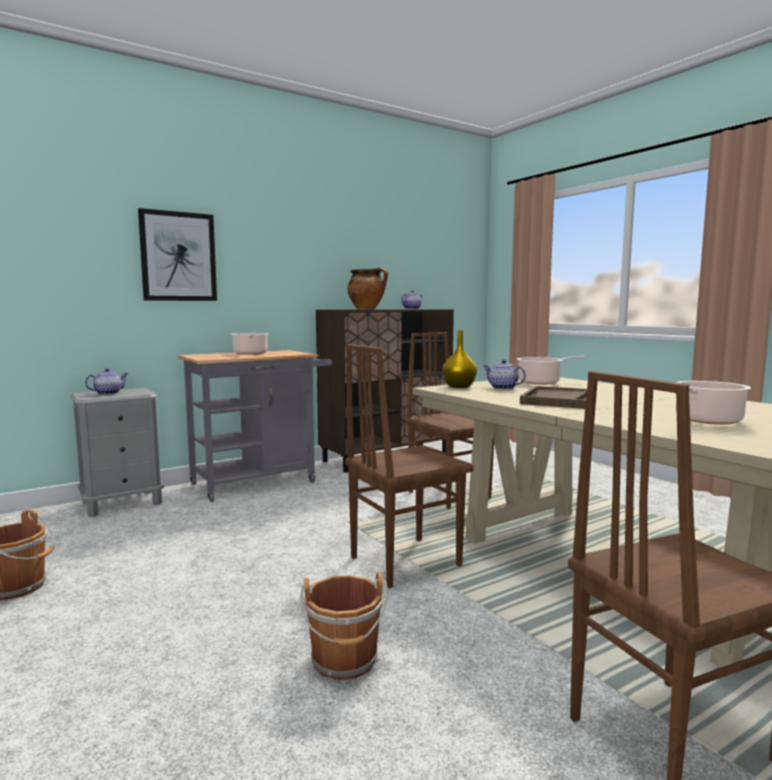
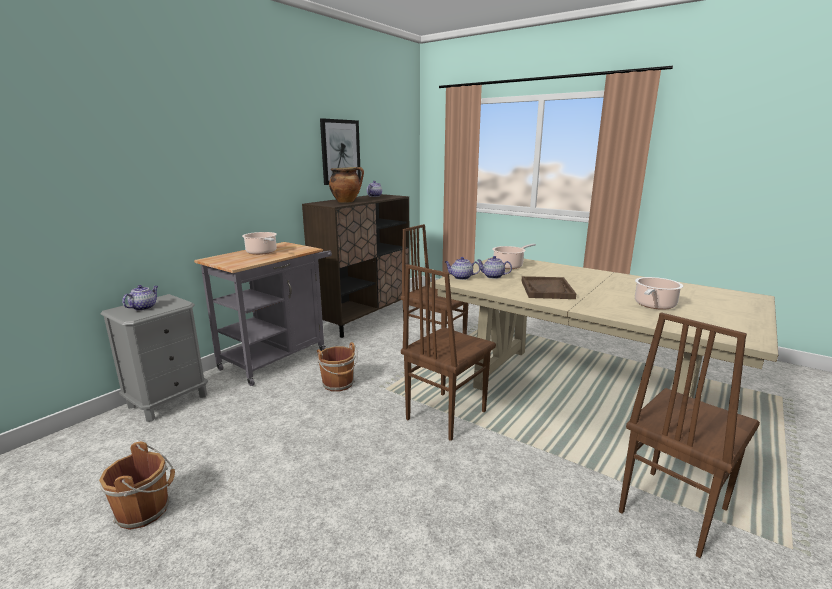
camera: 20 degrees left, 10 degrees up
picture [138,208,217,301] -> picture moved to [320,118,361,185]
brown bucket [300,572,388,680] -> brown bucket moved to [317,342,358,392]
yellow vase [442,330,477,388] -> teapot [445,257,480,280]

